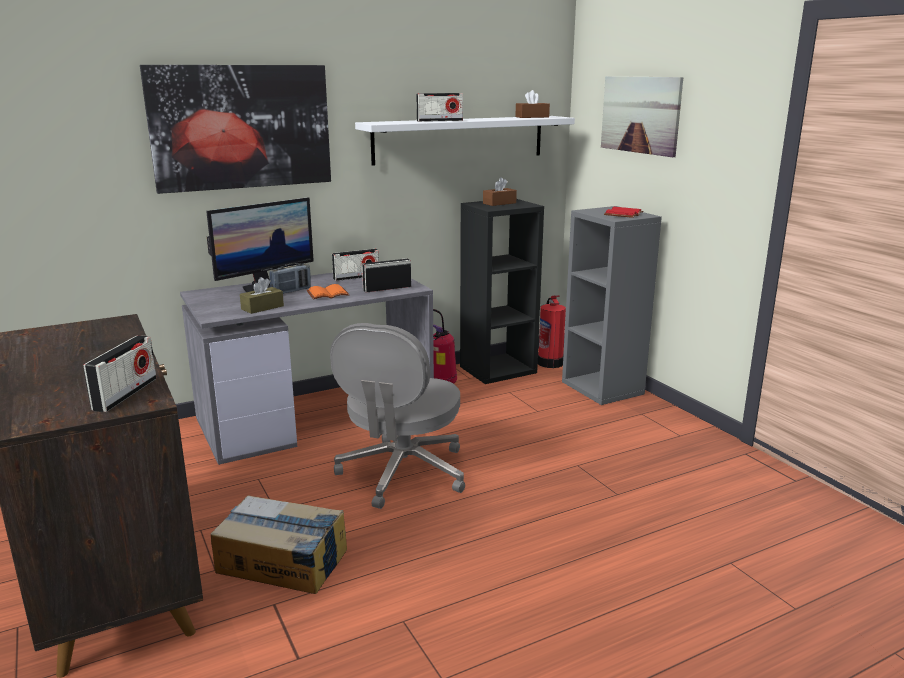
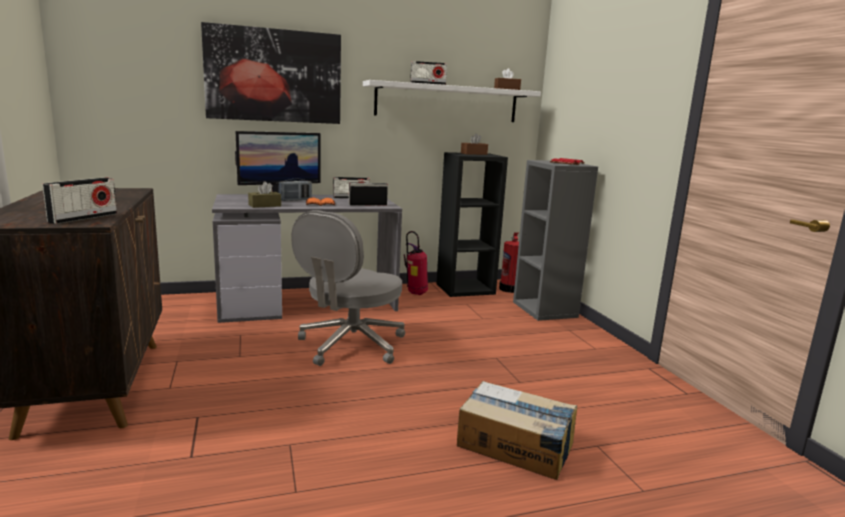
camera: 10 degrees right, 5 degrees down
cardboard box [211,495,347,594] -> cardboard box moved to [457,381,577,480]
picture [601,76,683,157] -> none

